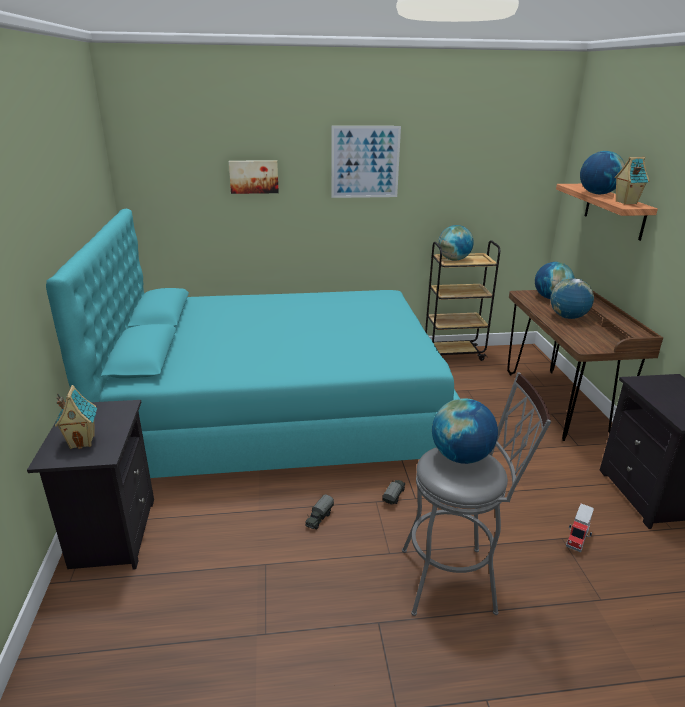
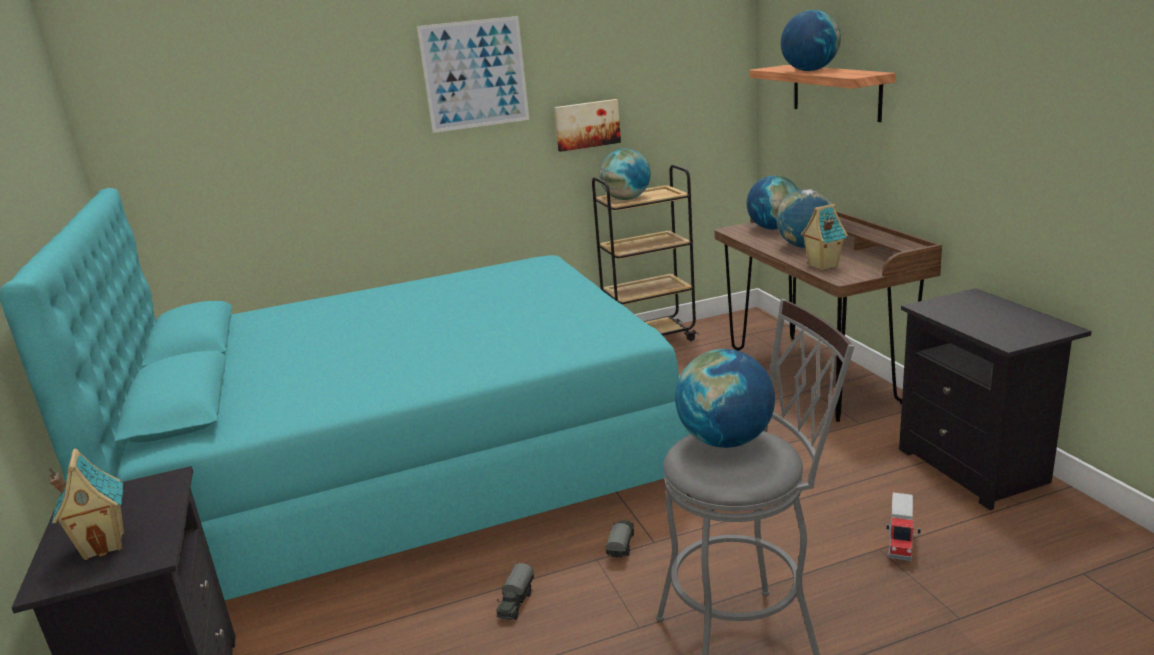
camera: 10 degrees left, 5 degrees down
picture [229,160,279,194] -> picture moved to [554,99,621,152]
toy house [614,157,650,204] -> toy house moved to [801,204,848,270]

